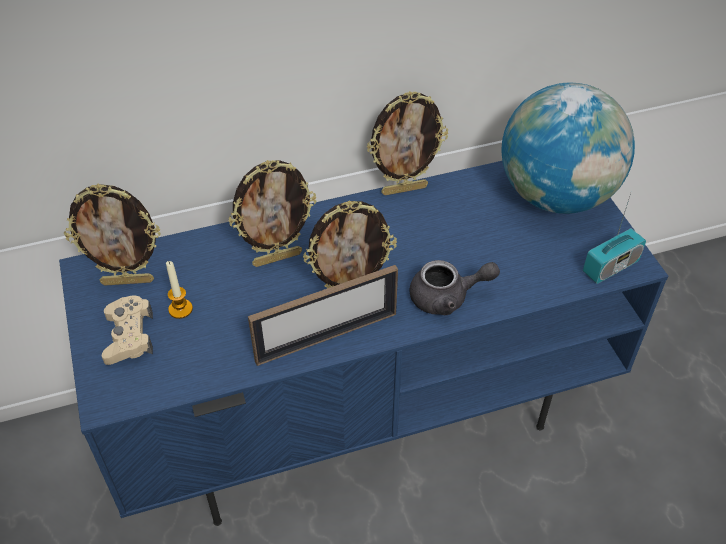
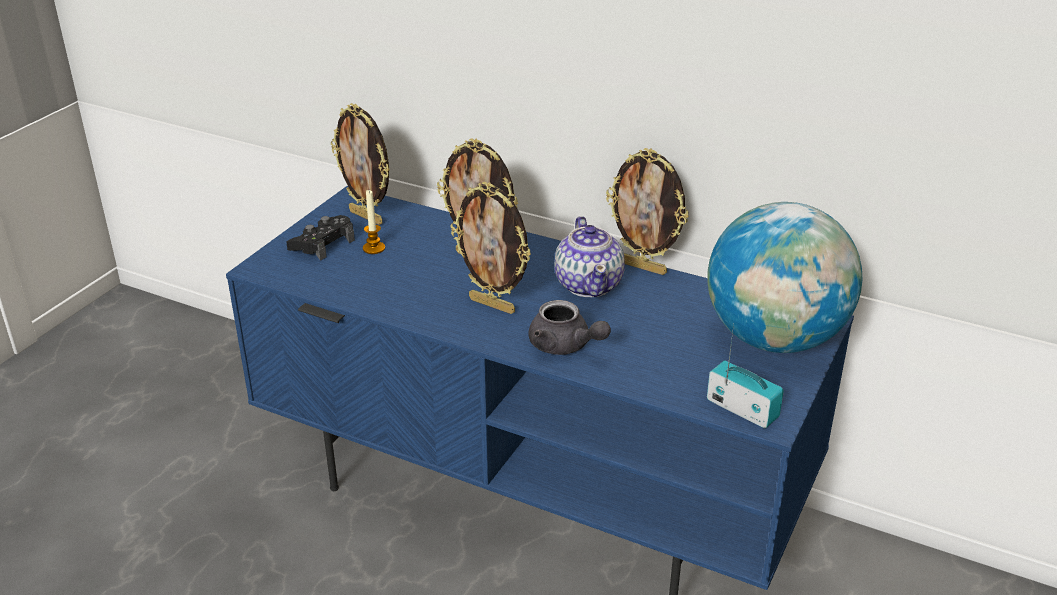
camera: 45 degrees right, 15 degrees down
beige game controller [102,295,153,365] -> black game controller [286,215,355,261]
picture frame [248,265,398,366] -> none
radio [583,193,646,284] -> radio turned 150 degrees counterclockwise [707,323,784,428]
none -> teapot [555,216,625,297]

